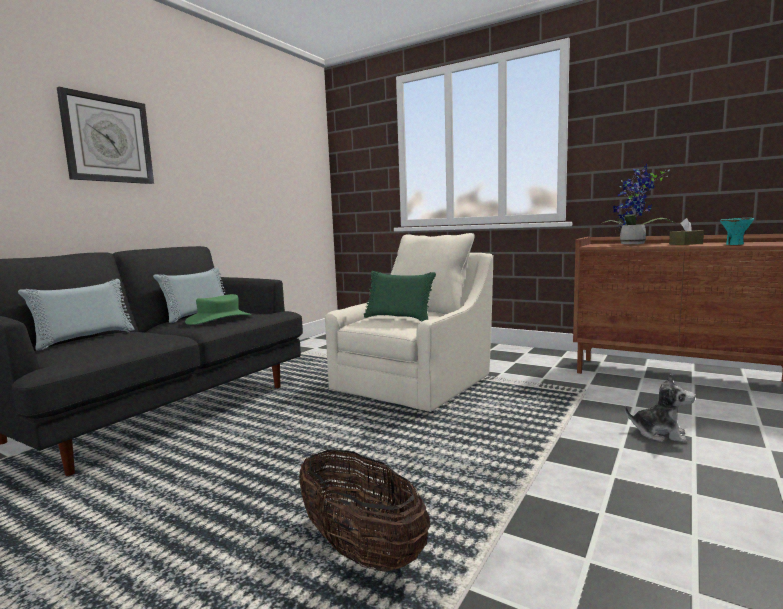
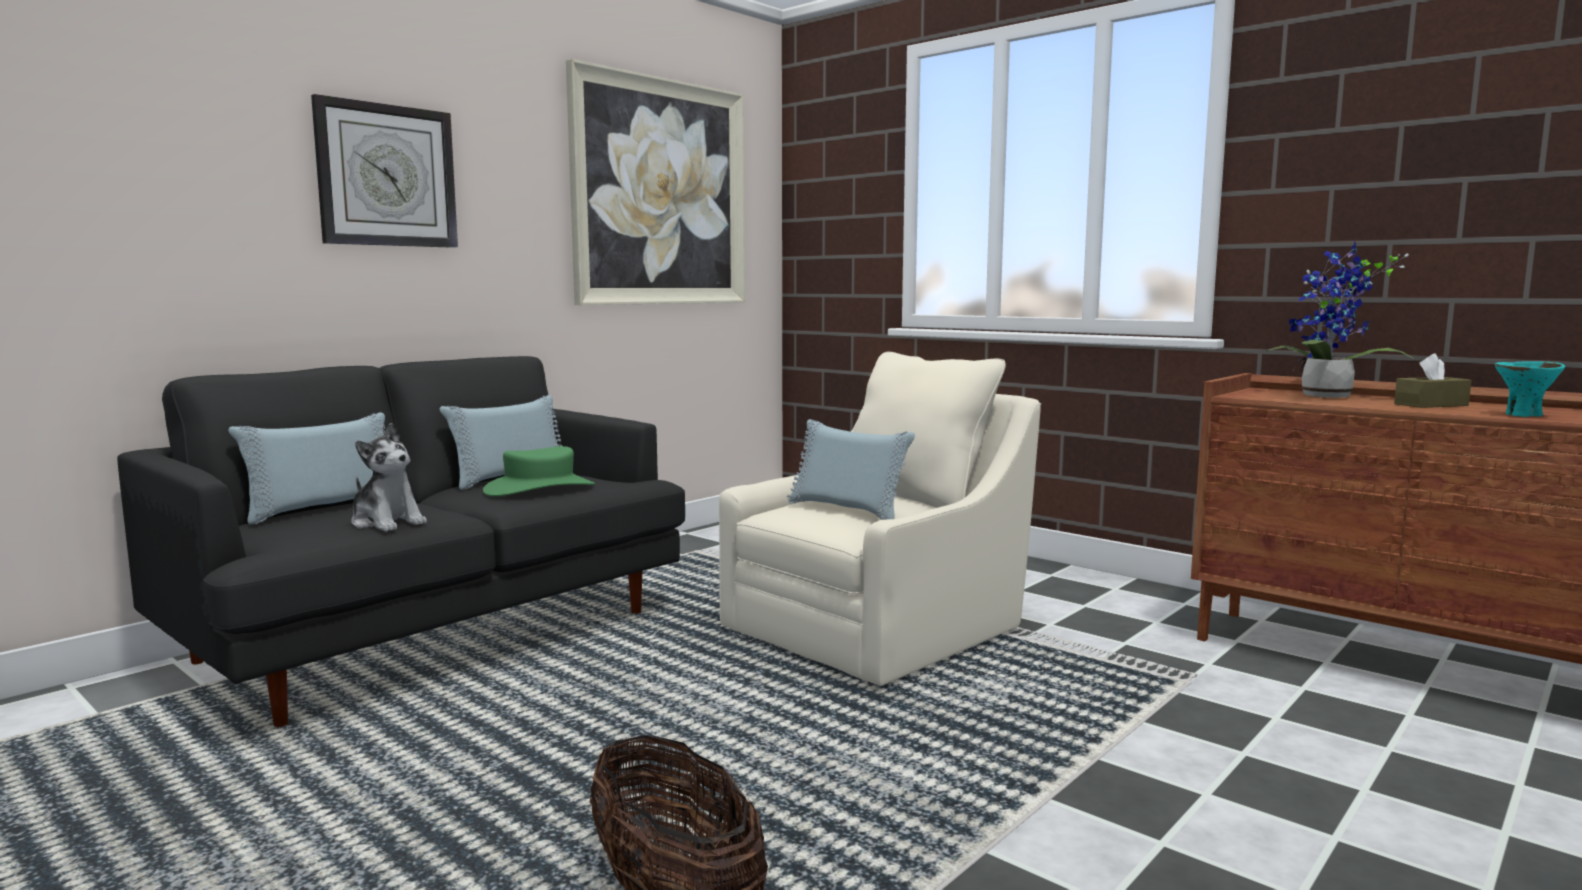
camera: 10 degrees right, 0 degrees up
green pillow [364,271,436,322] -> blue pillow [787,419,915,520]
plush toy [625,373,695,443] -> plush toy moved to [351,423,427,531]
none -> picture [566,59,745,305]

